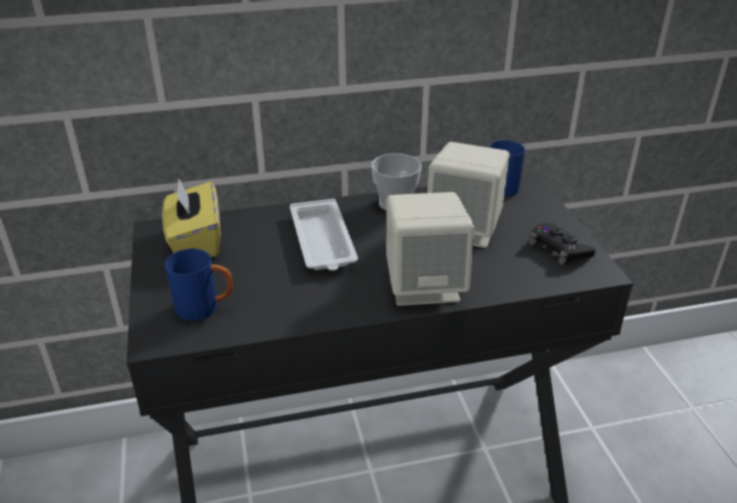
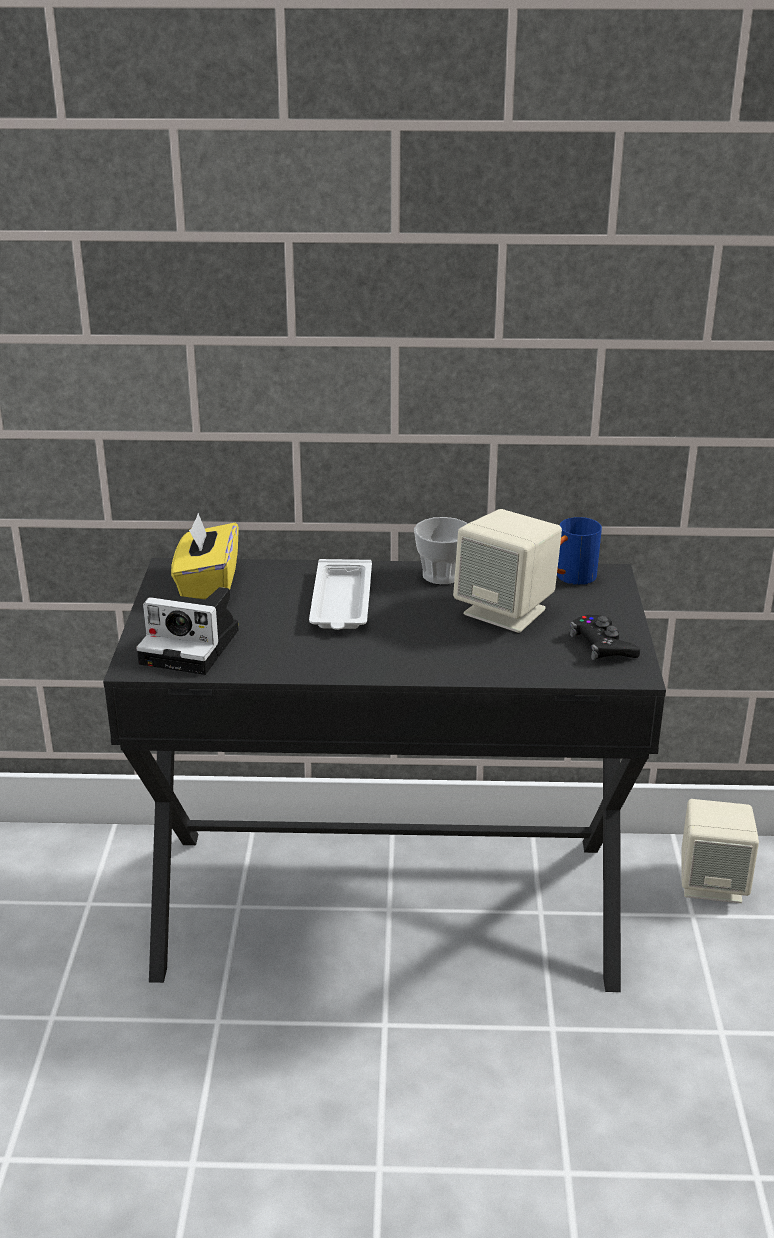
camera: 15 degrees right, 5 degrees down
blue mug [165,249,233,321] -> camera [136,587,239,675]
beige speaker [386,192,474,306] -> beige speaker moved to [681,799,759,903]

